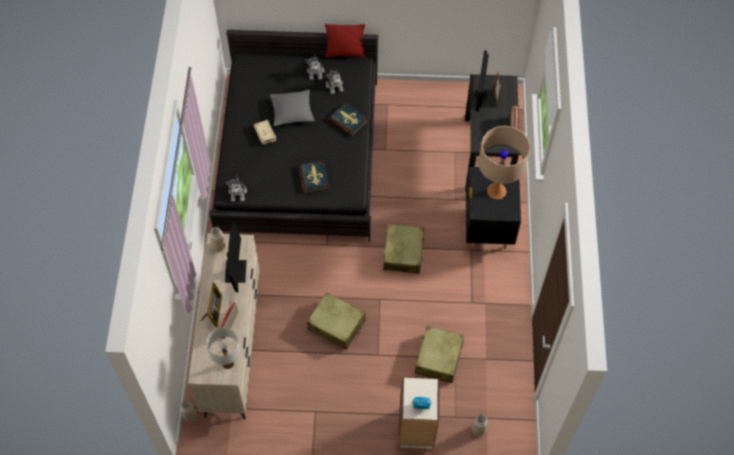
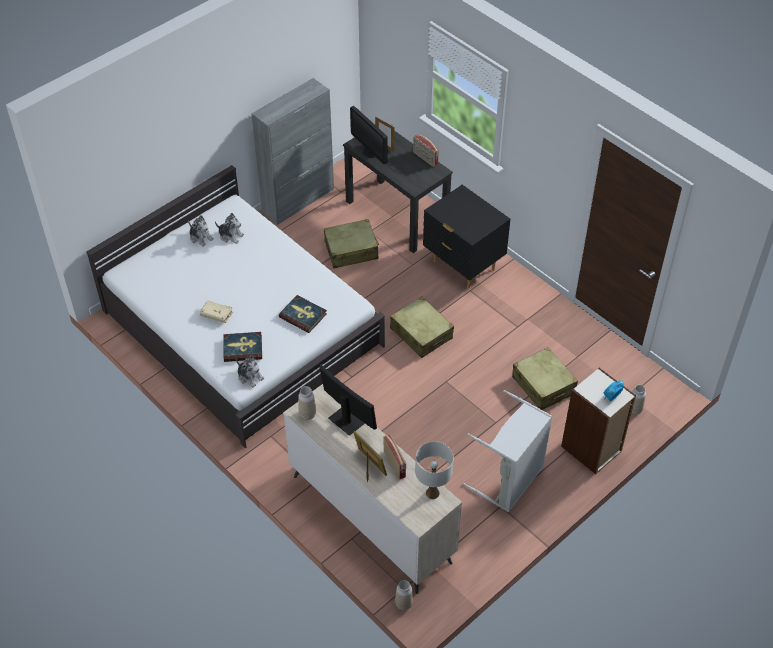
camera: 45 degrees left, 10 degrees down
black bed [209,30,378,242] -> white bed [86,165,385,448]
grey pillow [270,89,315,126] -> none
beige suitcase [307,292,366,350] -> beige suitcase moved to [324,219,379,268]
red pillow [325,24,365,58] -> none
book [329,102,369,136] -> book moved to [223,332,262,362]
beige table lamp [478,126,531,200] -> none
none -> grey cabinet [251,78,334,225]
none -> grey laundry basket [463,390,552,513]

